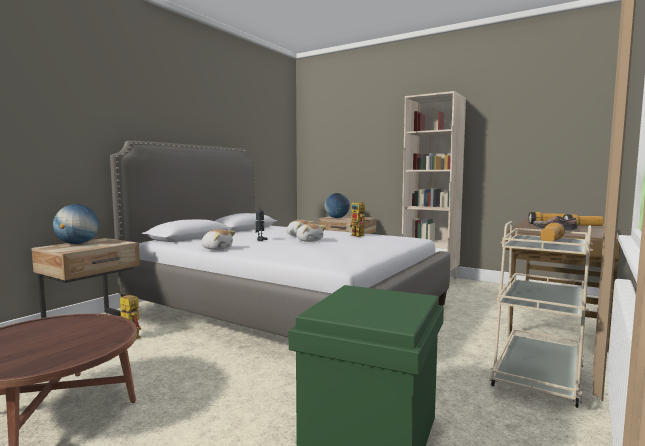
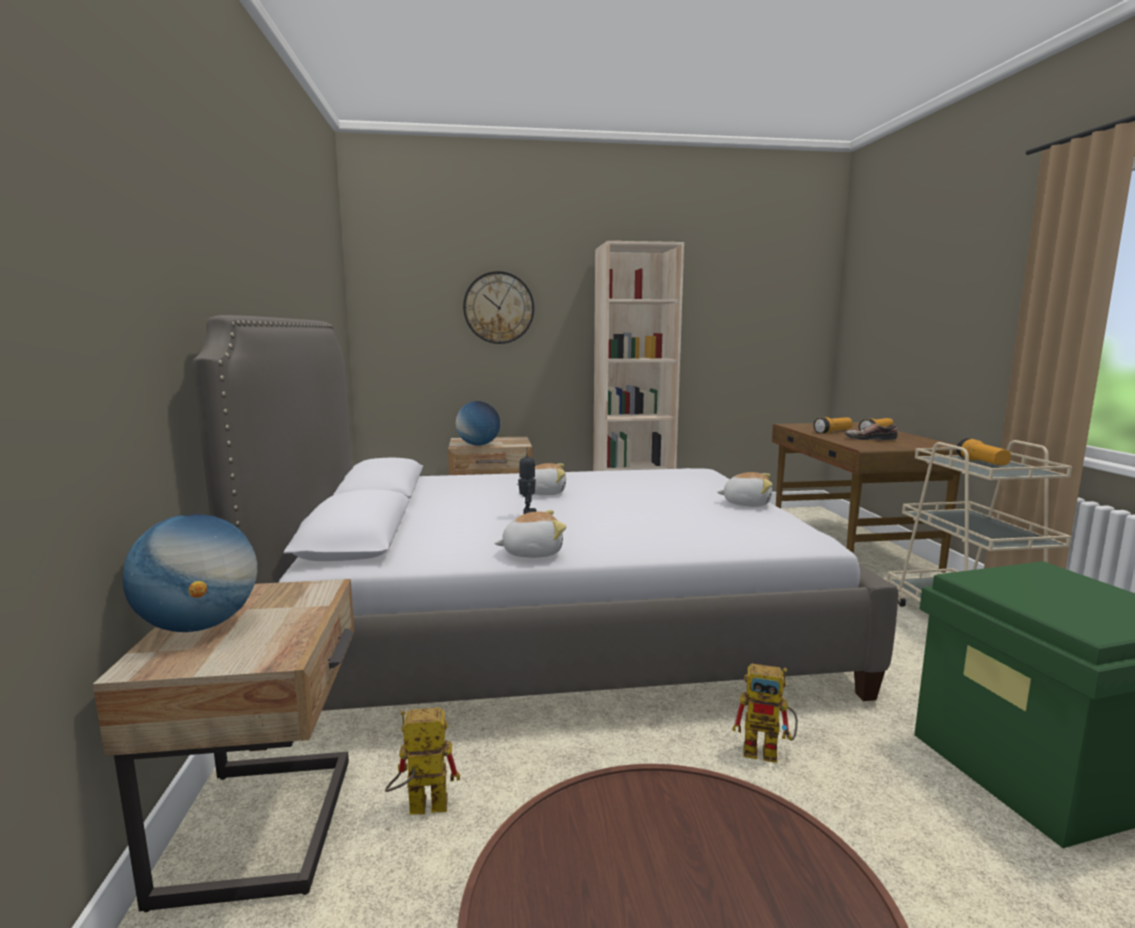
camera: 40 degrees left, 5 degrees up
plush toy [296,223,326,242] -> plush toy moved to [717,472,773,507]
toy robot [350,201,372,237] -> toy robot moved to [732,663,798,763]
none -> wall clock [463,271,534,344]

